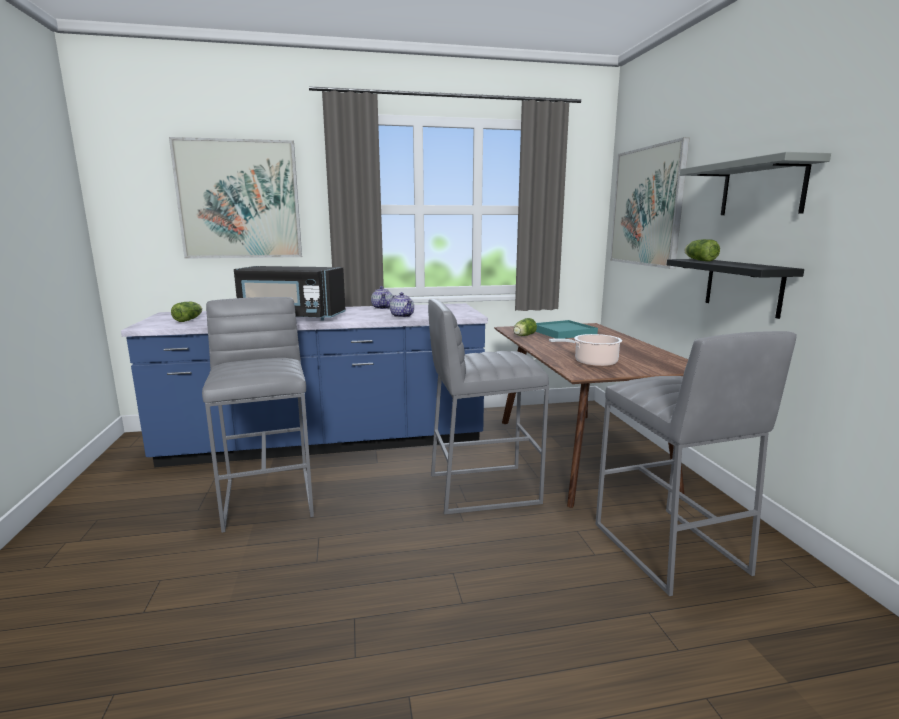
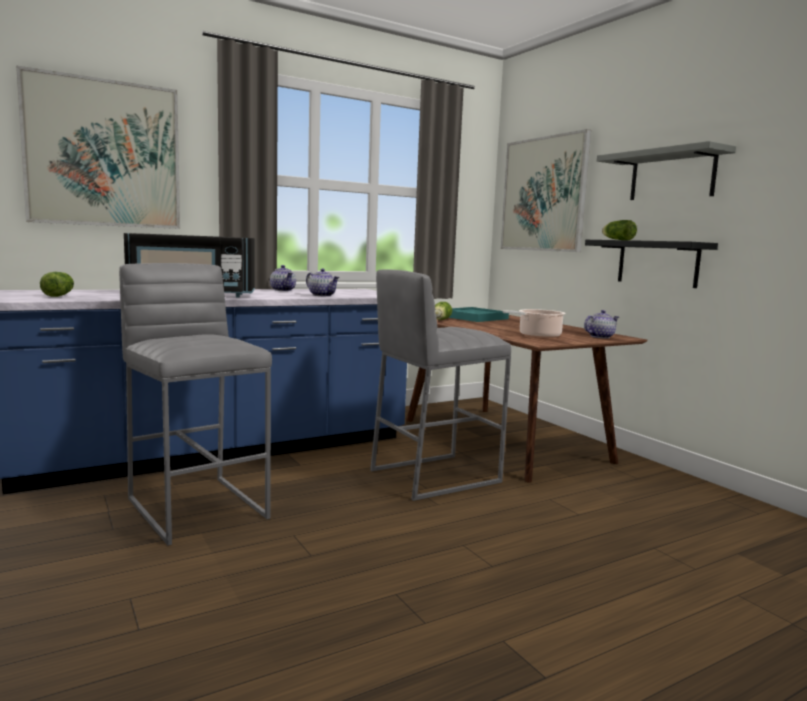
camera: 20 degrees left, 5 degrees down
grey stool [595,331,797,596] -> none
none -> teapot [584,310,619,339]

